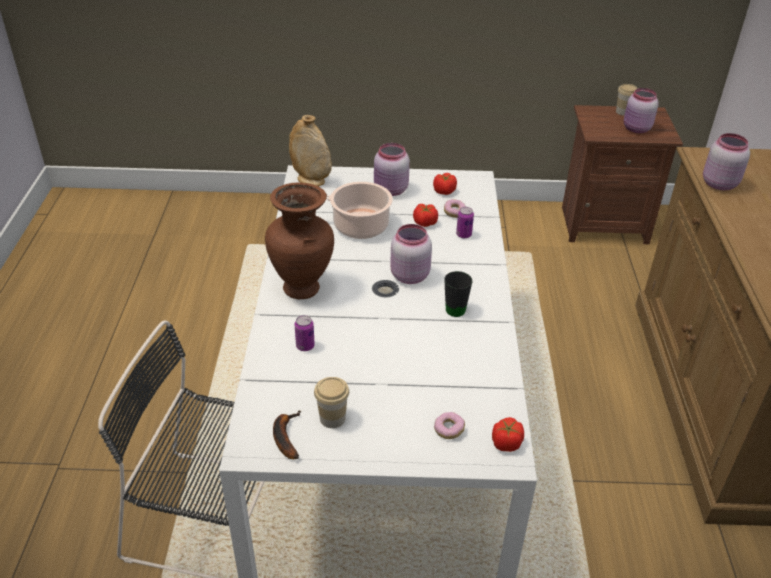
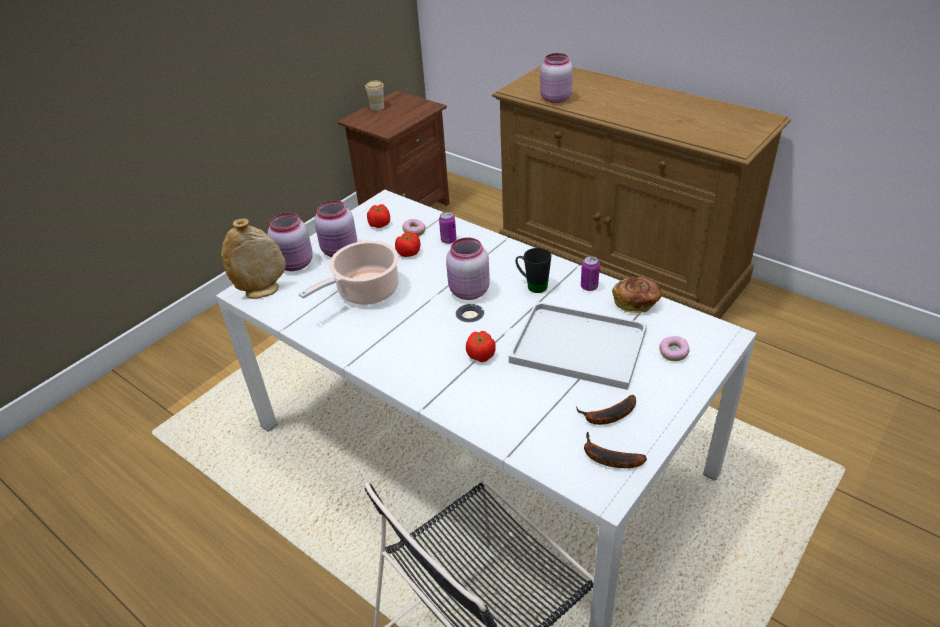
camera: 50 degrees left, 0 degrees up
brown vase [265,183,334,299] -> none
can [294,315,315,351] -> can moved to [581,256,600,291]
cup [314,377,349,428] -> banana [576,395,636,425]
tomato [492,417,524,452] -> tomato moved to [466,331,496,362]
pink jar [624,88,658,133] -> pink jar moved to [267,213,313,271]
none -> white tray [509,301,647,390]
none -> bread [612,277,662,314]

